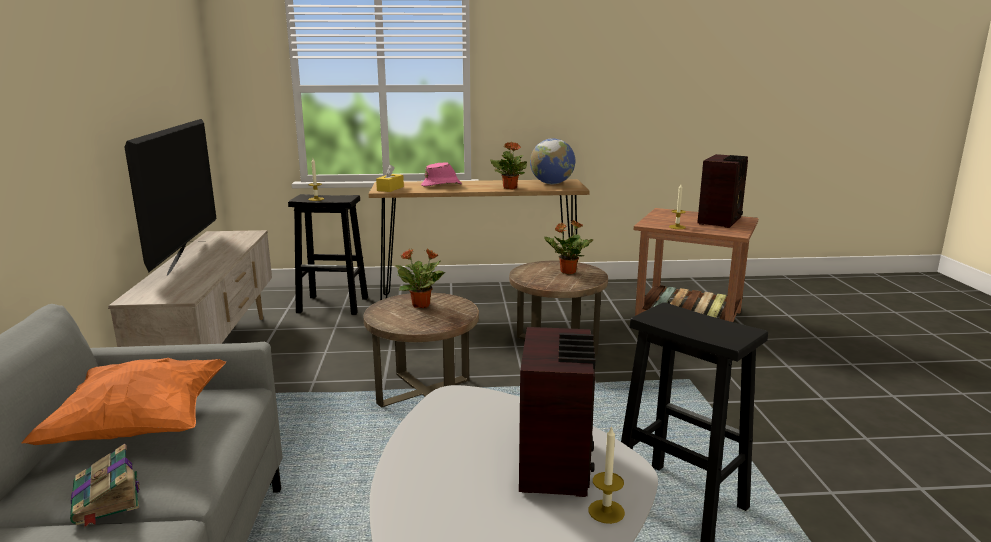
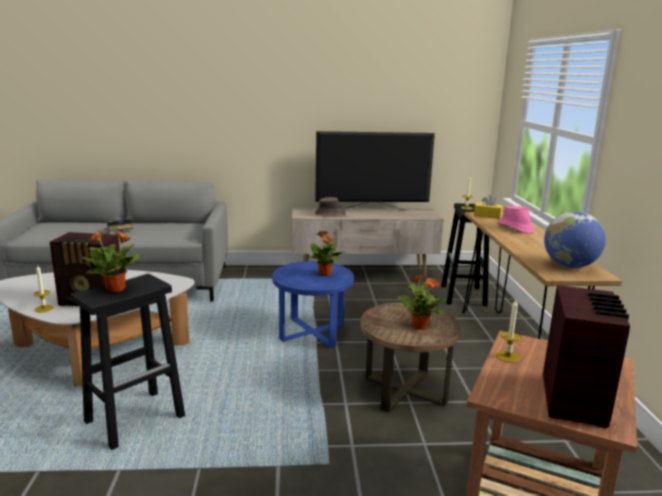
camera: 90 degrees right, 0 degrees up
orange pillow [22,358,226,445] -> none
brown side table [363,293,479,408] -> blue side table [272,261,354,348]
potted plant [490,142,527,189] -> potted plant moved to [82,231,141,292]
radio [697,154,748,228] -> radio turned 105 degrees counterclockwise [543,285,630,428]
none -> brown hat [315,197,346,215]

